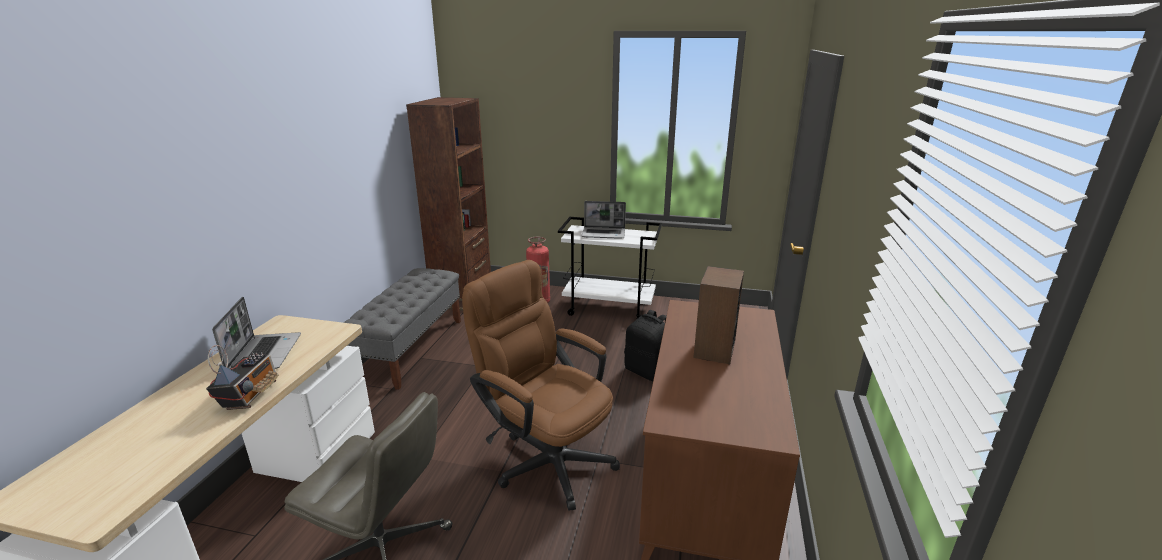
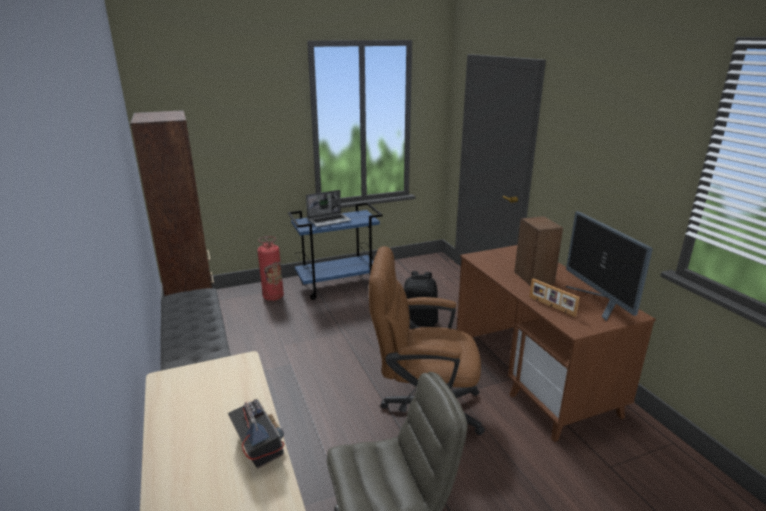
camera: 35 degrees left, 0 degrees up
laptop [212,297,301,369] -> none
white cart [558,217,662,320] -> blue cart [288,202,383,300]
none -> picture frame [529,279,580,317]
none -> monitor [566,211,653,321]

